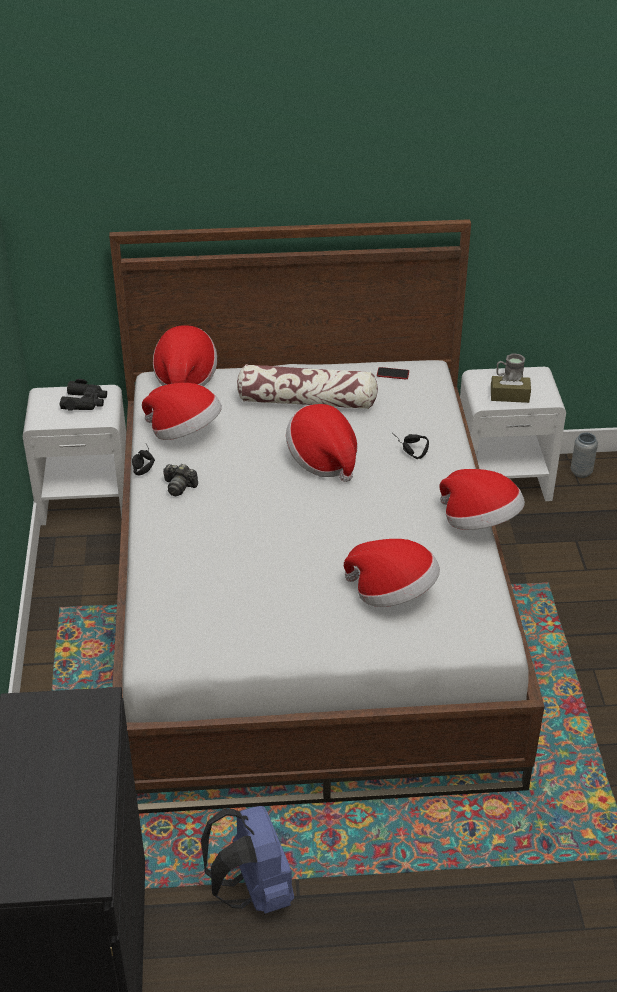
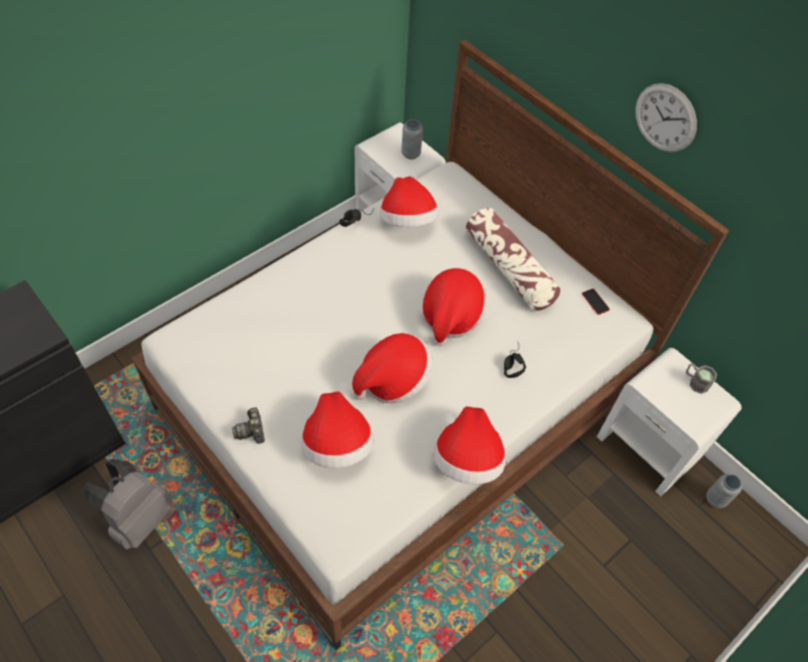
camera: 50 degrees right, 15 degrees up
black binoculars [59,379,107,410] -> grey vase [401,119,423,159]
hat [153,325,217,386] -> hat moved to [352,333,433,403]
camera [163,464,198,496] -> camera moved to [232,407,265,444]
blue backpack [201,806,294,914] -> grey backpack [84,459,172,550]
brown tissue box [491,370,531,403] -> none
none -> wall clock [635,83,697,152]

